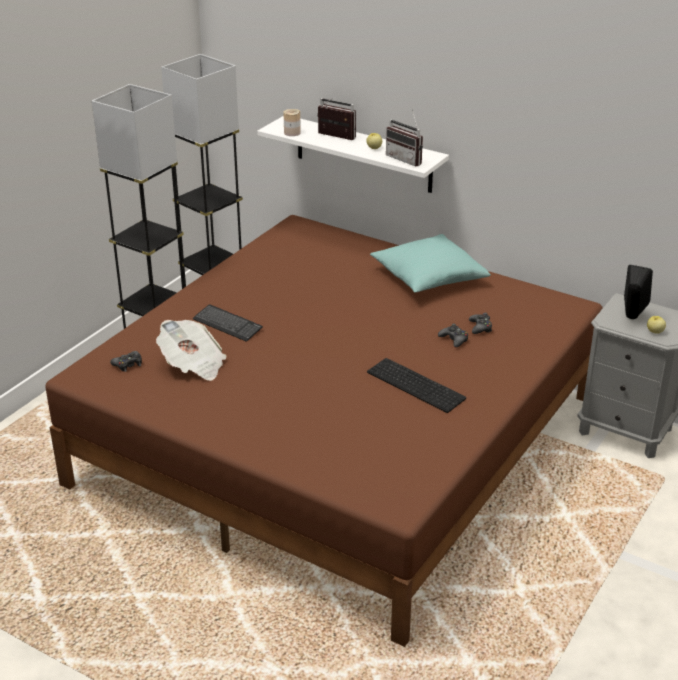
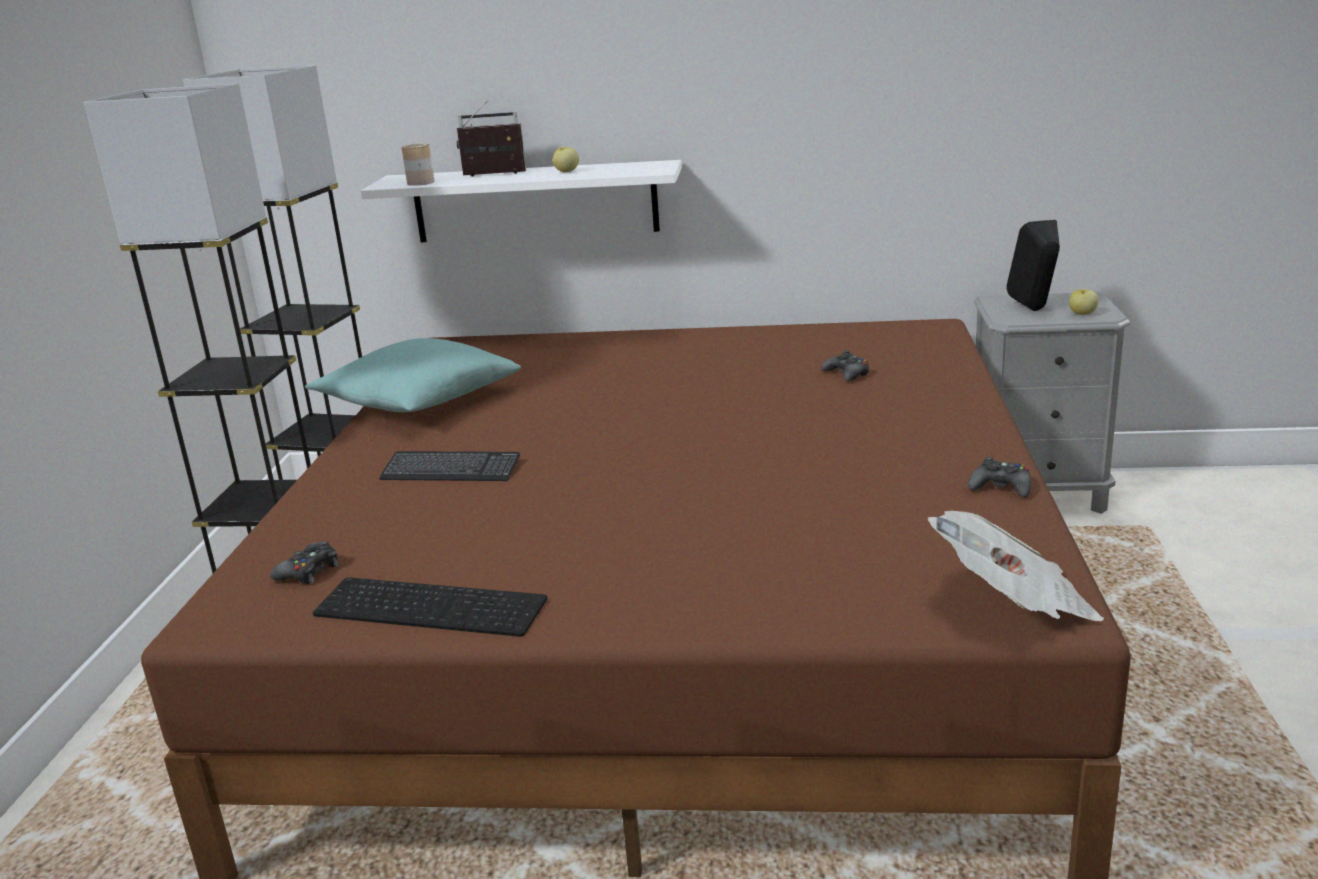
camera: 25 degrees left, 10 degrees down
newspaper [156,320,227,381] -> newspaper moved to [928,511,1104,621]
keyboard [367,358,466,413] -> keyboard moved to [313,577,547,637]
turquoise pillow [370,234,491,292] -> turquoise pillow moved to [305,338,521,412]
radio [386,109,423,166] -> none
black game controller [438,324,468,348] -> black game controller moved to [968,457,1031,497]

